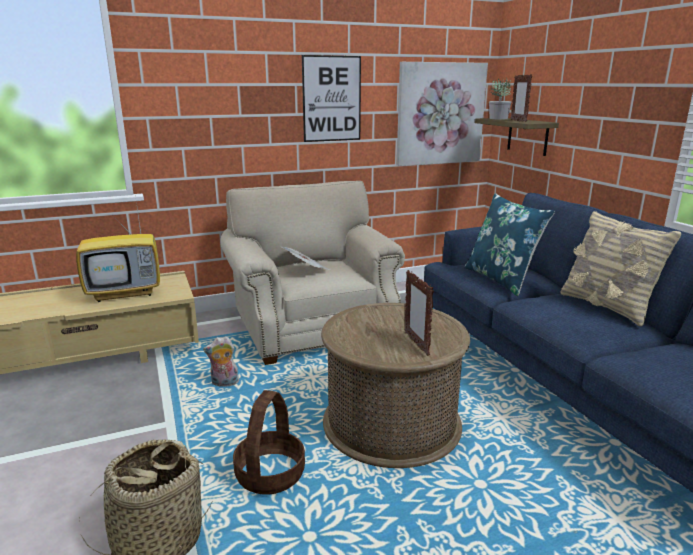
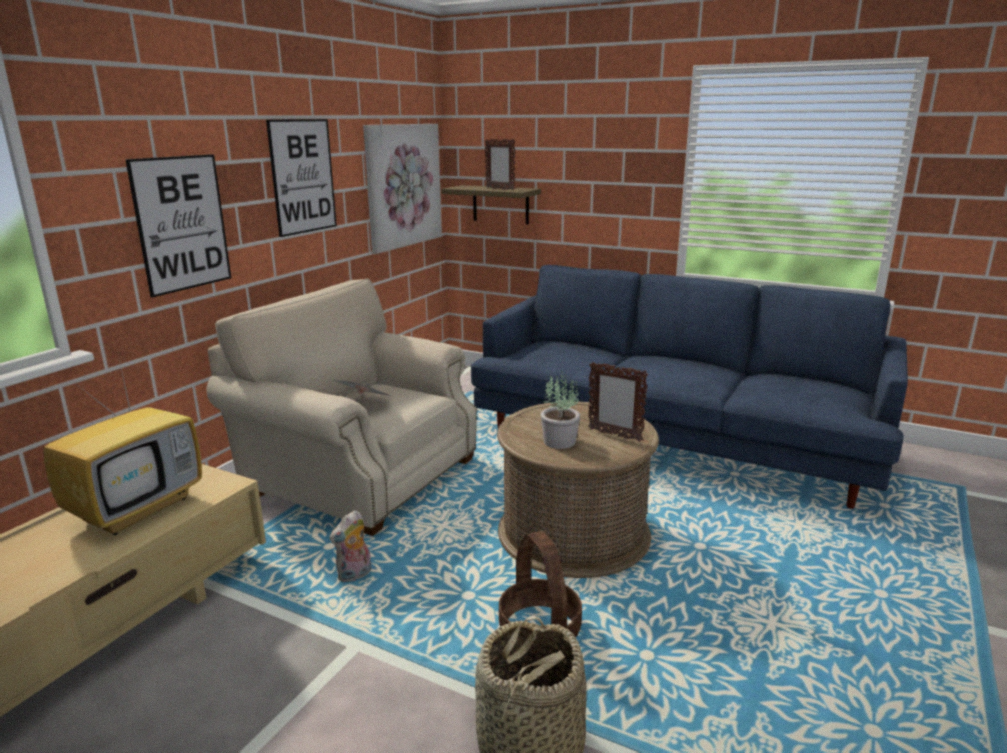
camera: 40 degrees left, 0 degrees up
blue pillow [464,193,555,296] -> none
potted plant [489,77,511,119] -> potted plant moved to [541,371,580,449]
beige pillow [561,211,681,327] -> none
none -> picture [125,154,231,297]

